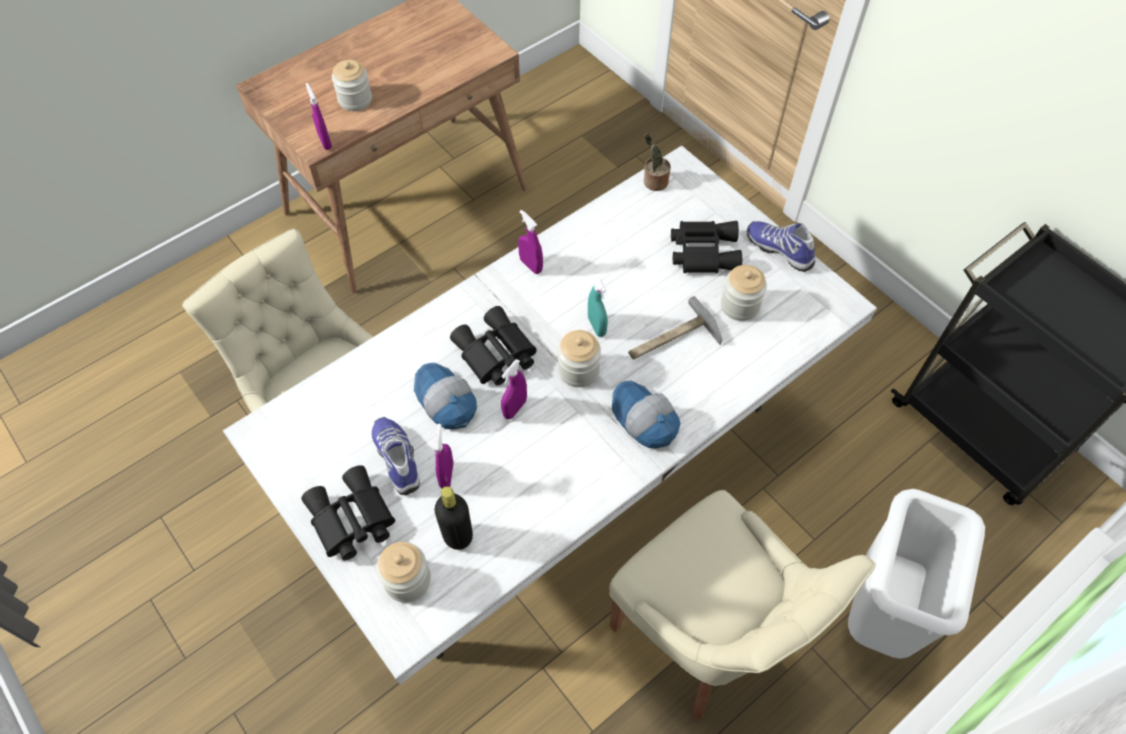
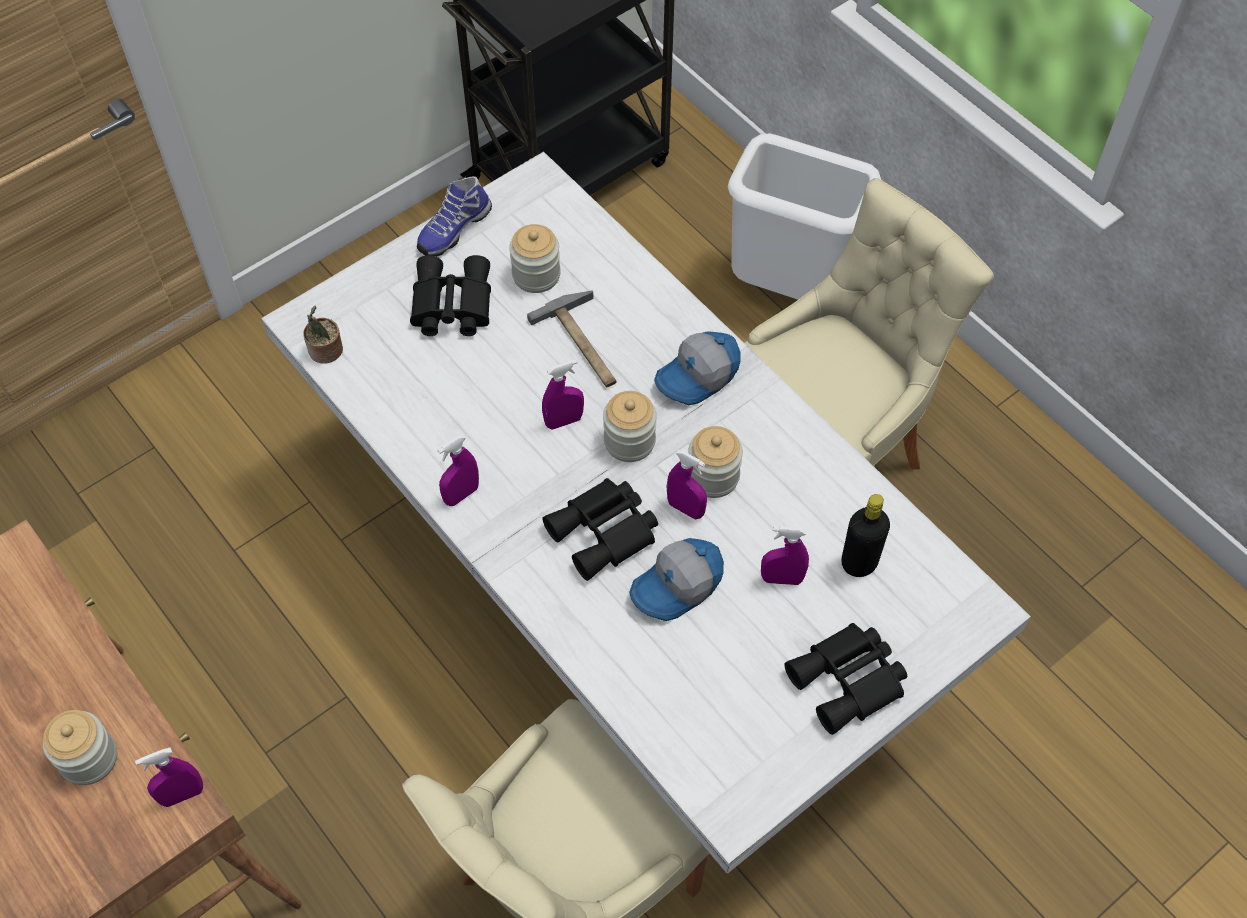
camera: 90 degrees left, 0 degrees up
shoe [371,417,420,495] -> none
jar [377,542,431,603] -> jar moved to [689,426,743,498]
turquoise spray bottle [588,274,608,337] -> purple spray bottle [542,359,584,429]

